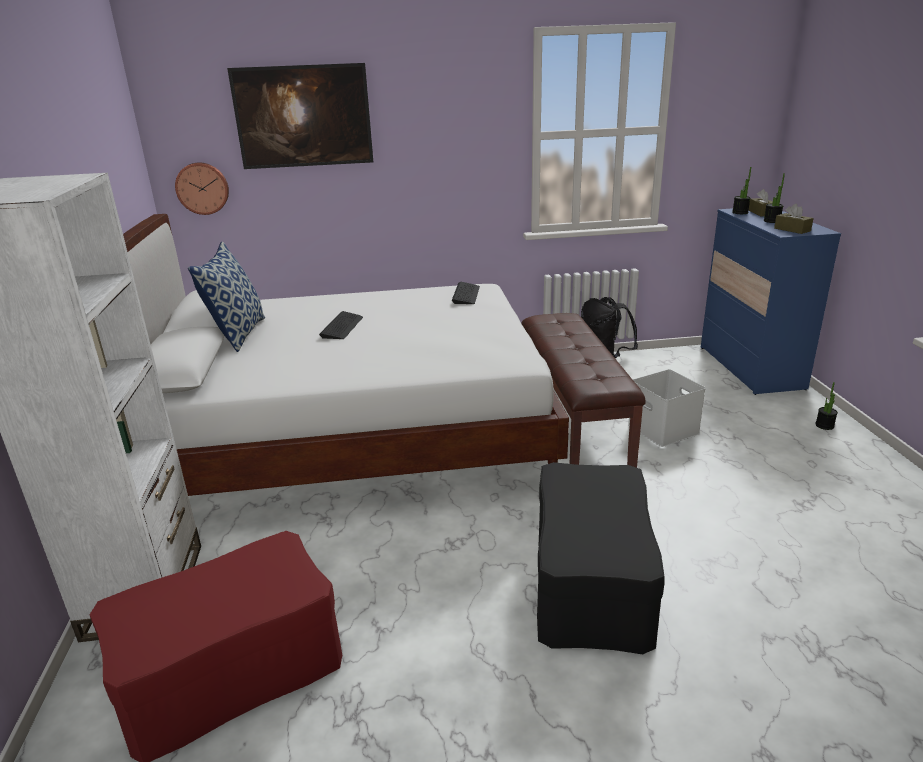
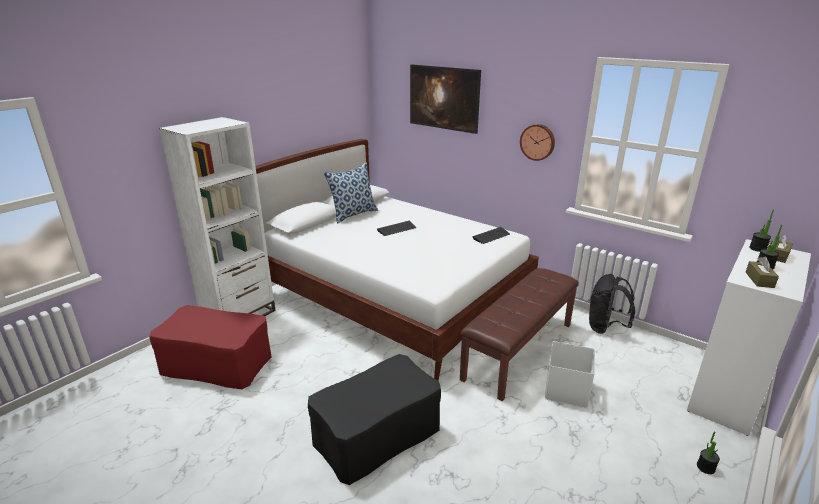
camera: 45 degrees right, 0 degrees up
wall clock [175,163,229,215] -> wall clock moved to [520,124,555,161]
blue dresser [701,208,841,395] -> white dresser [687,239,811,436]

